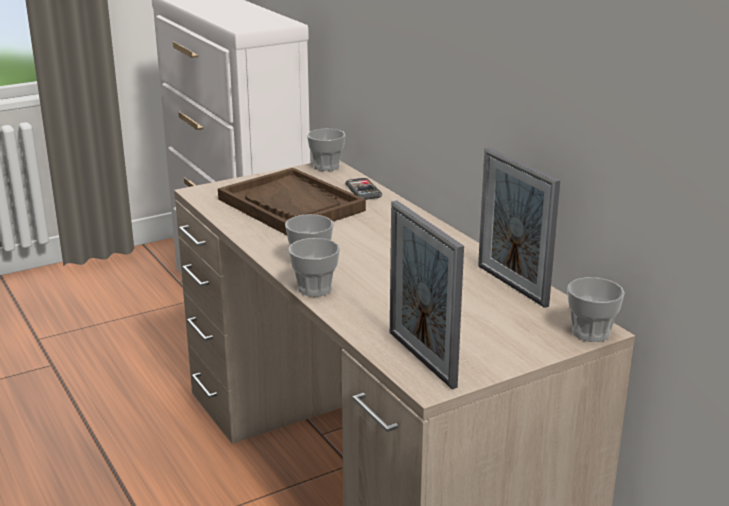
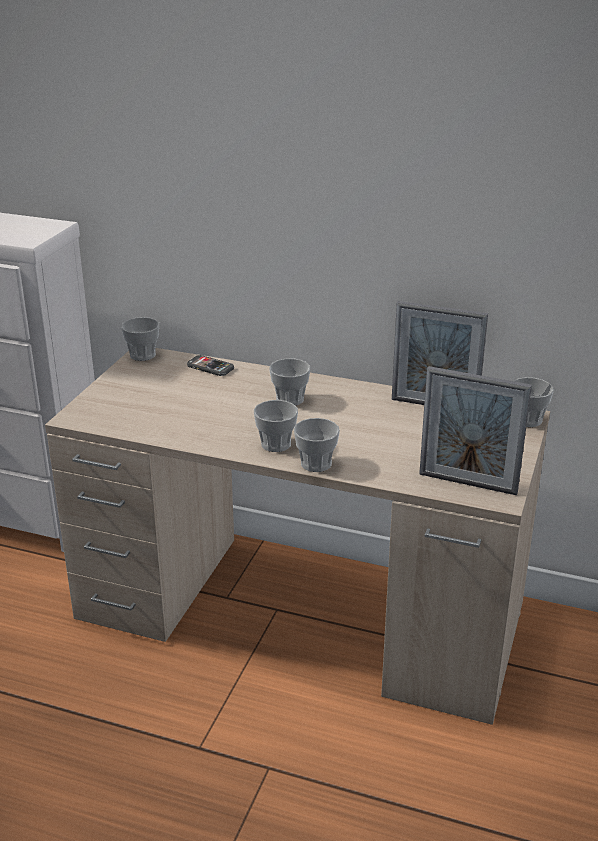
camera: 40 degrees left, 5 degrees up
brown tray [218,168,366,235] -> none
none -> cup [269,359,310,406]

